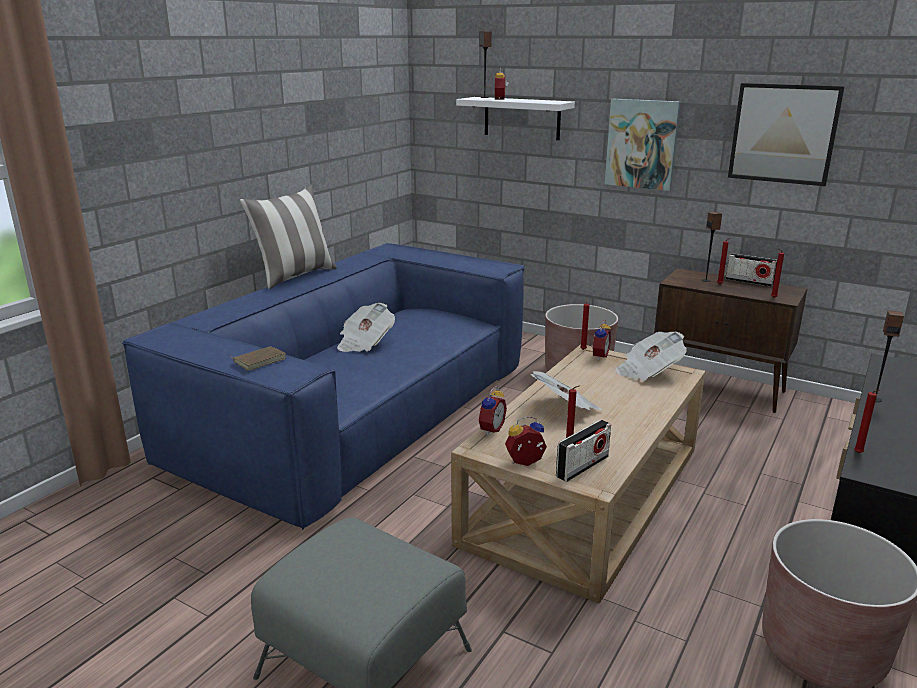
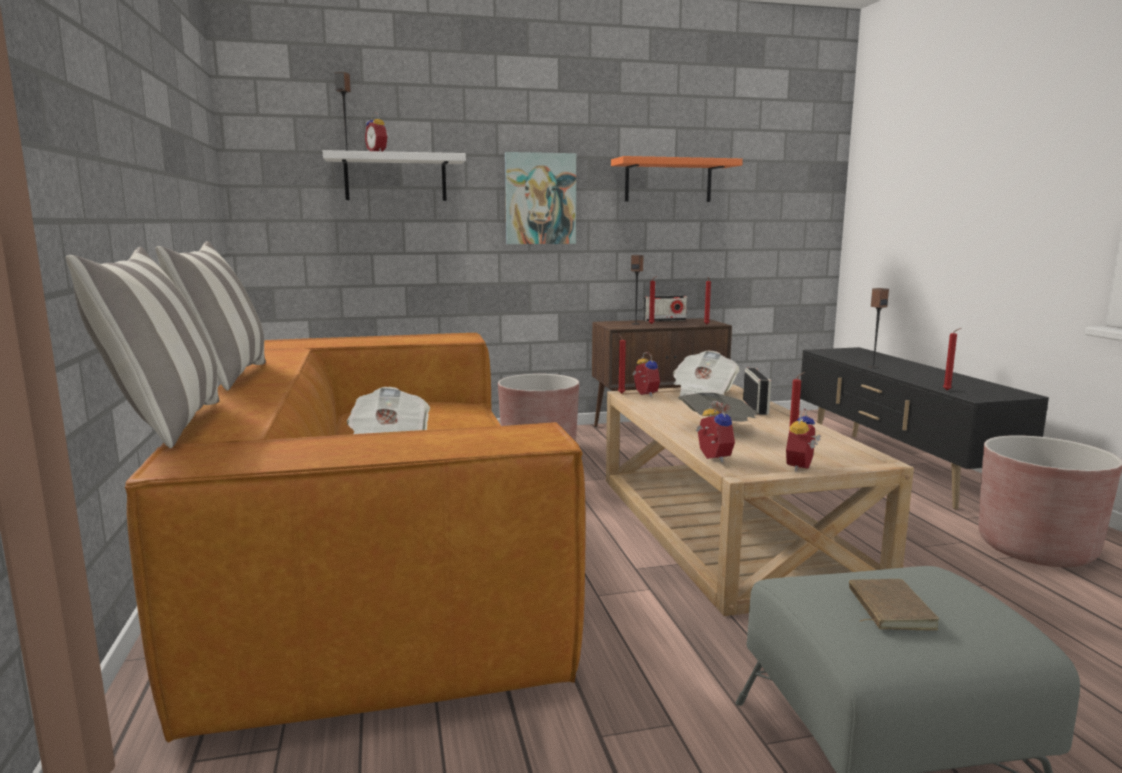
camera: 45 degrees left, 10 degrees down
blue sofa [122,243,525,530] -> brown sofa [125,333,585,742]
brown book [230,346,286,371] -> brown book moved to [849,579,939,631]
radio [556,420,611,482] -> radio moved to [743,368,771,415]
picture [728,83,845,186] -> orange shelf [611,156,743,202]
none -> pillow [66,247,219,449]

